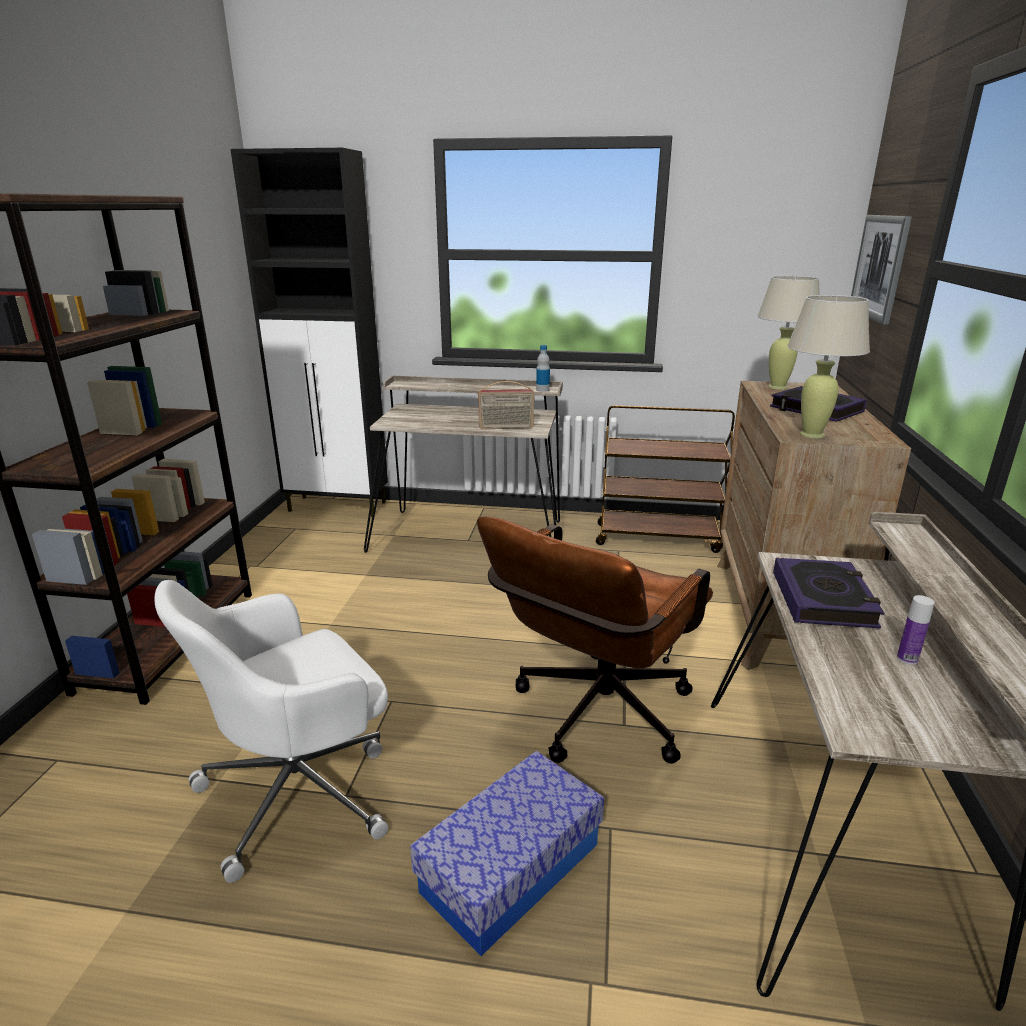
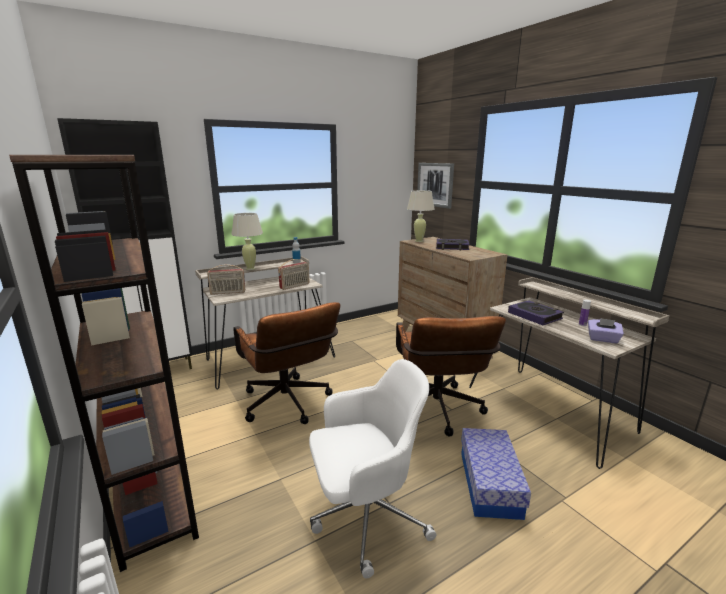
camera: 40 degrees left, 5 degrees down
white office chair [155,580,388,883] -> white office chair turned 120 degrees counterclockwise [309,359,436,578]
brown cart [596,405,735,553] -> none
beige table lamp [788,295,870,438] -> beige table lamp moved to [231,213,263,270]
none -> radio [207,264,245,295]
none -> brown office chair [234,302,340,424]
none -> purple tissue box [588,318,624,343]

